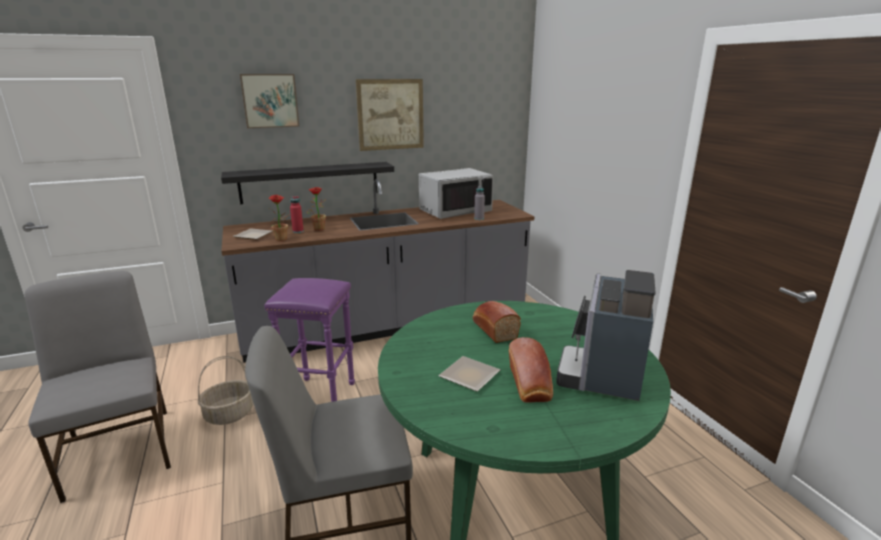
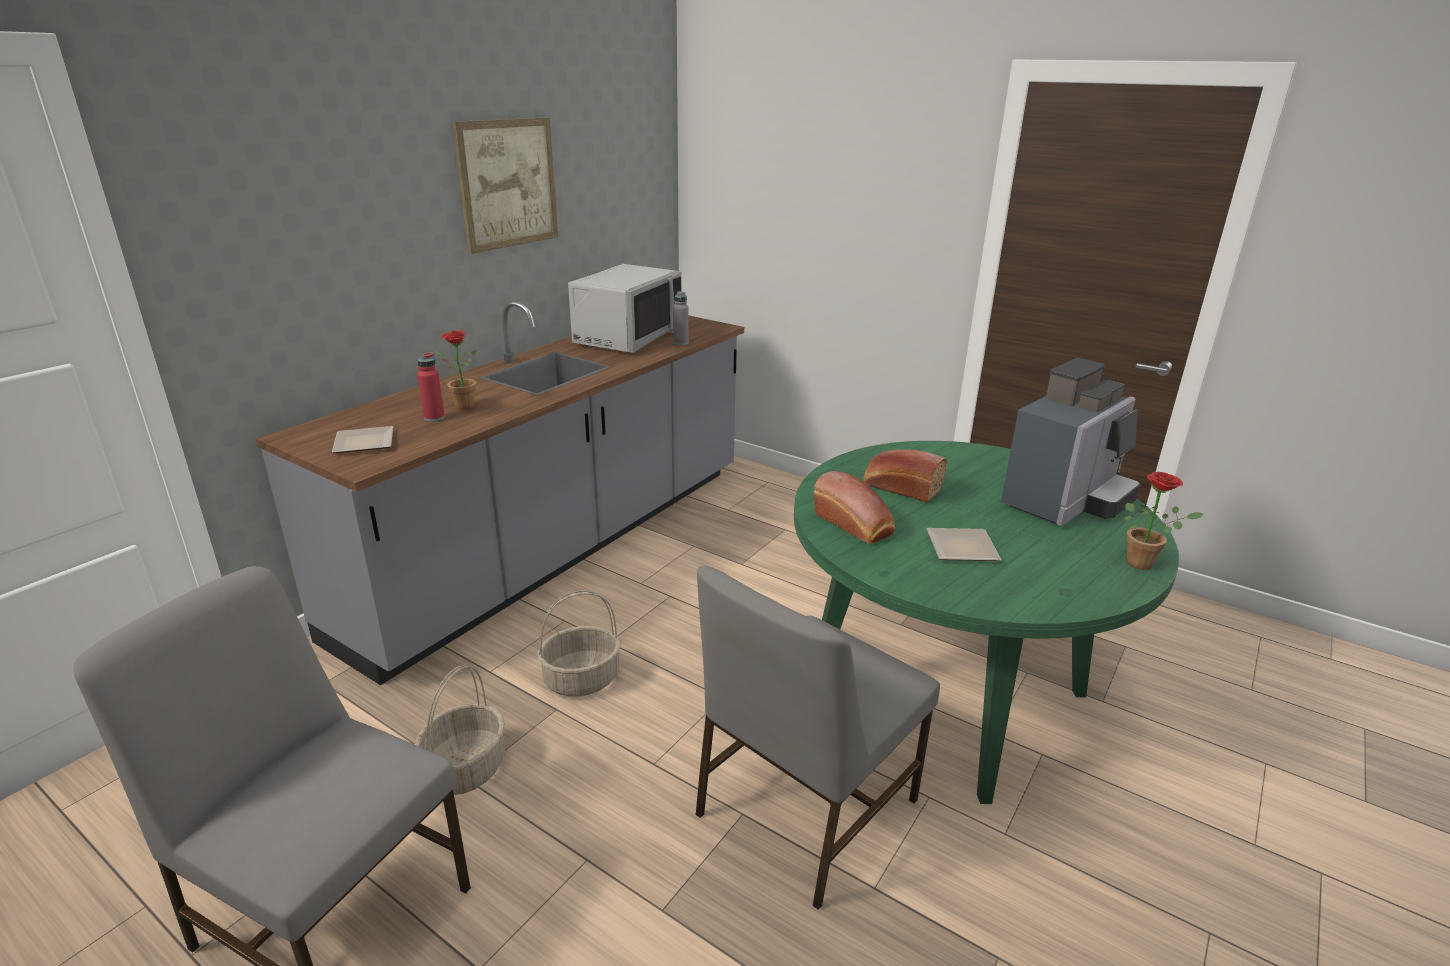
camera: 35 degrees left, 5 degrees up
black shelf [221,162,394,204] -> none
picture [240,74,299,128] -> none
purple stool [264,278,355,402] -> basket [538,590,621,697]
potted plant [269,195,289,241] -> potted plant moved to [1124,472,1204,570]
bread [508,337,553,403] -> bread moved to [813,471,895,544]
coffee machine [556,270,656,401] -> coffee machine turned 120 degrees counterclockwise [1001,358,1140,526]

